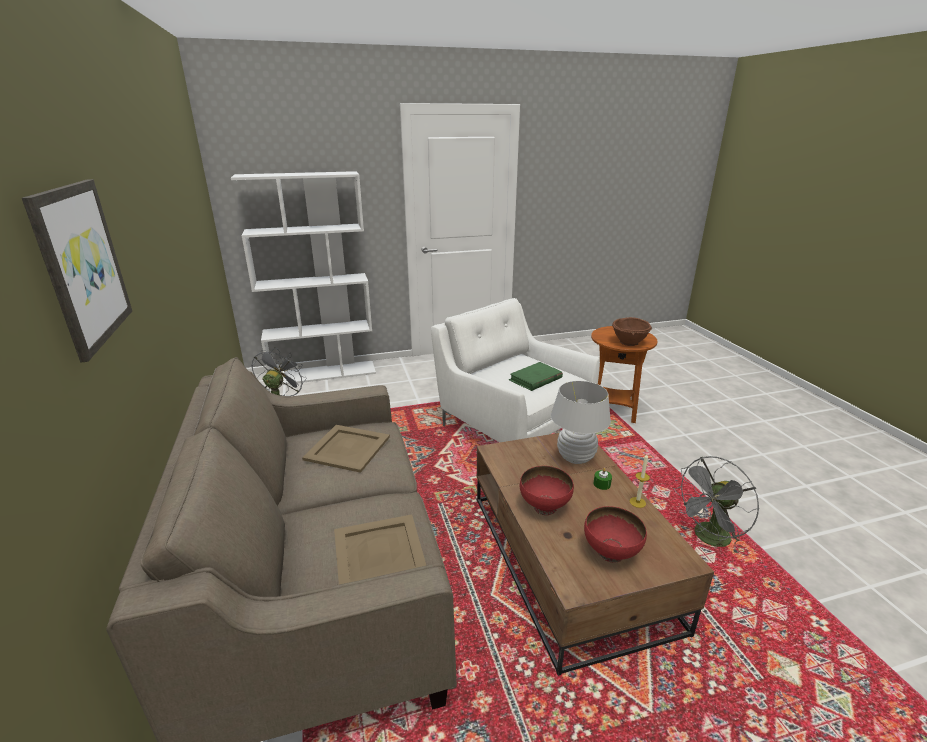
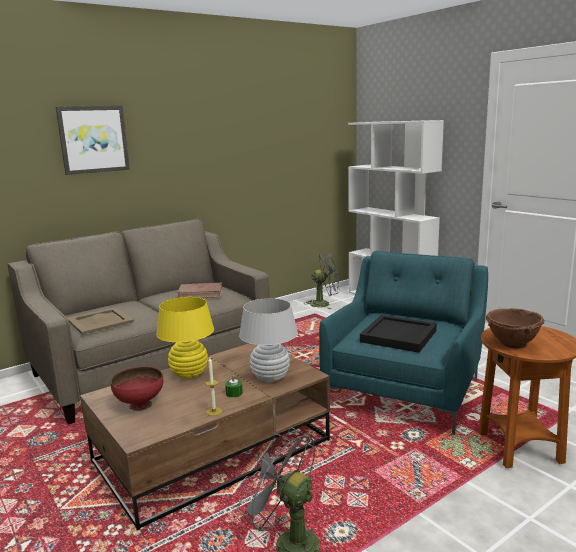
camera: 70 degrees right, 10 degrees down
beige tray [302,425,390,473] -> brown book [177,283,222,298]
white armchair [431,298,600,442] -> turquoise armchair [319,251,488,435]
green book [509,362,563,391] -> black tray [360,315,437,353]
red bowl [520,466,574,515] -> yellow table lamp [156,297,214,379]

